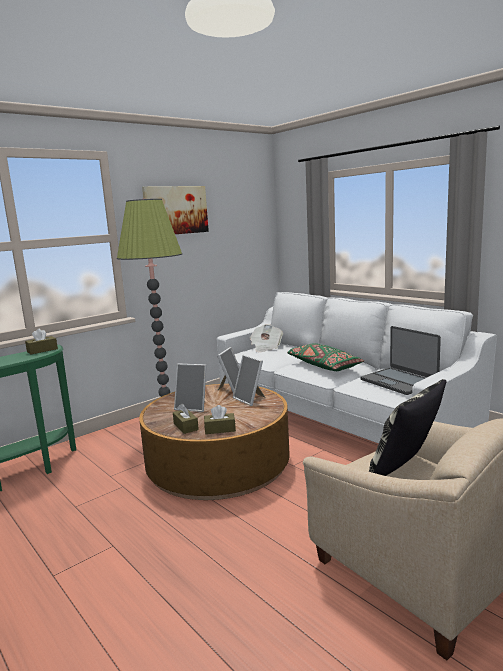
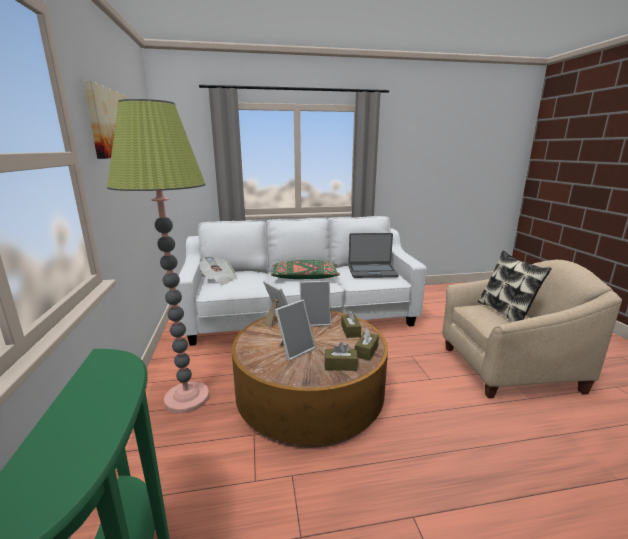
camera: 60 degrees left, 5 degrees up
brown tissue box [25,328,58,354] -> brown tissue box moved to [341,310,361,338]

